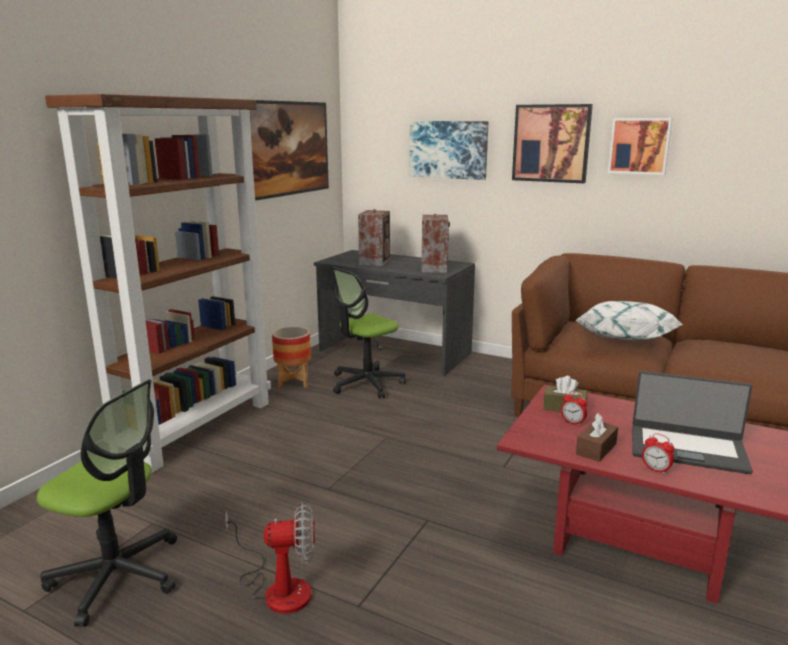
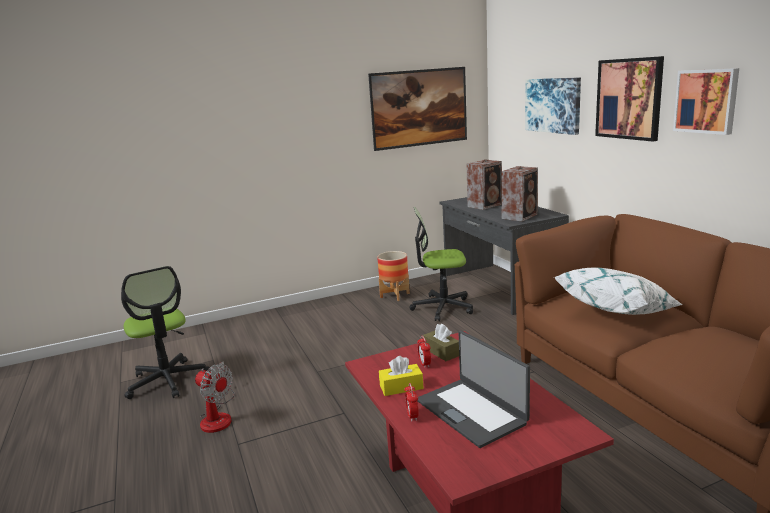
camera: 40 degrees right, 0 degrees up
brown bookcase [45,94,271,473] -> none
brown tissue box [576,413,618,462] -> yellow tissue box [379,356,424,396]

